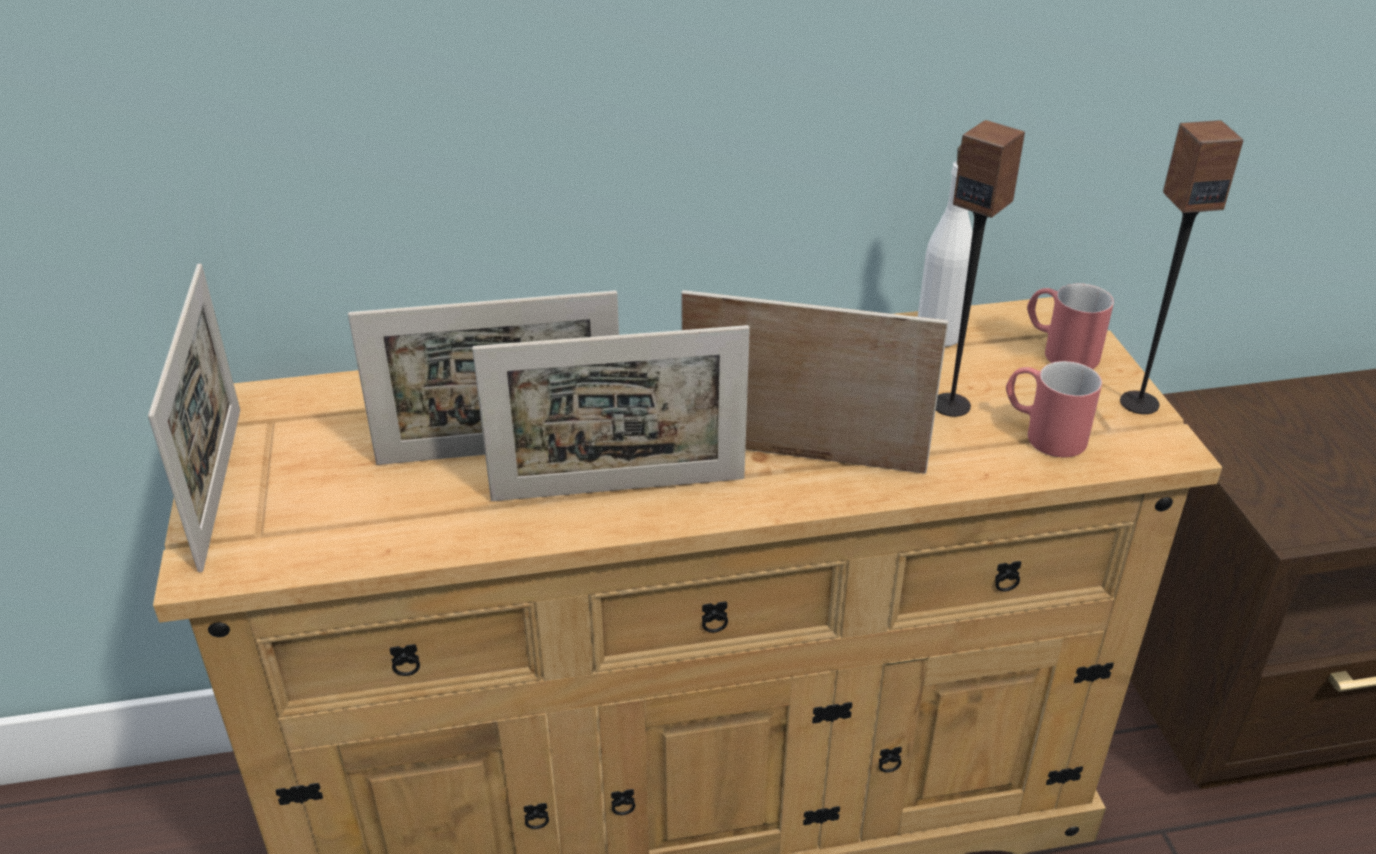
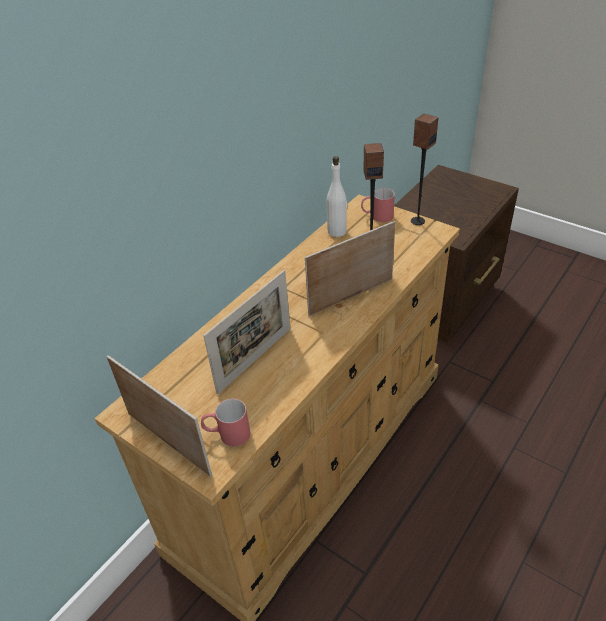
camera: 40 degrees left, 5 degrees up
picture frame [472,325,750,501] -> none
red mug [1006,361,1102,457] -> red mug moved to [201,399,250,447]

